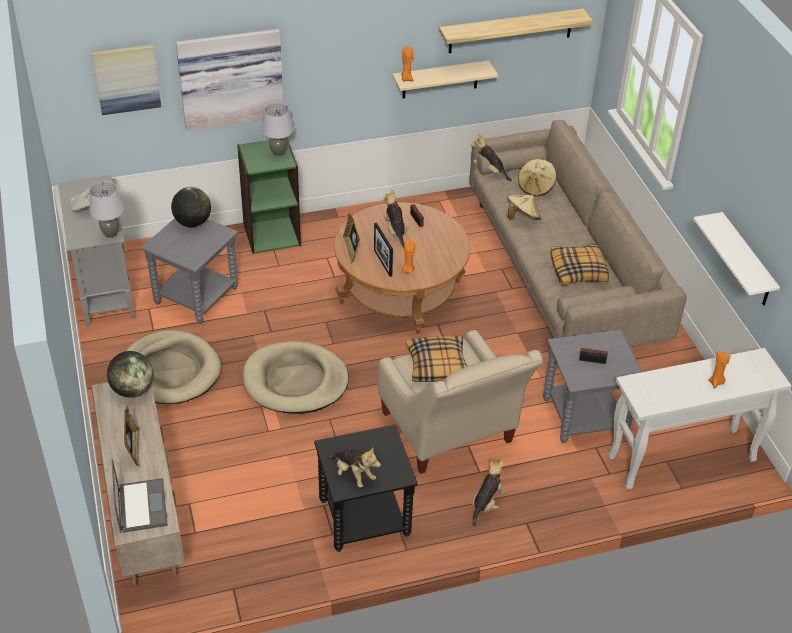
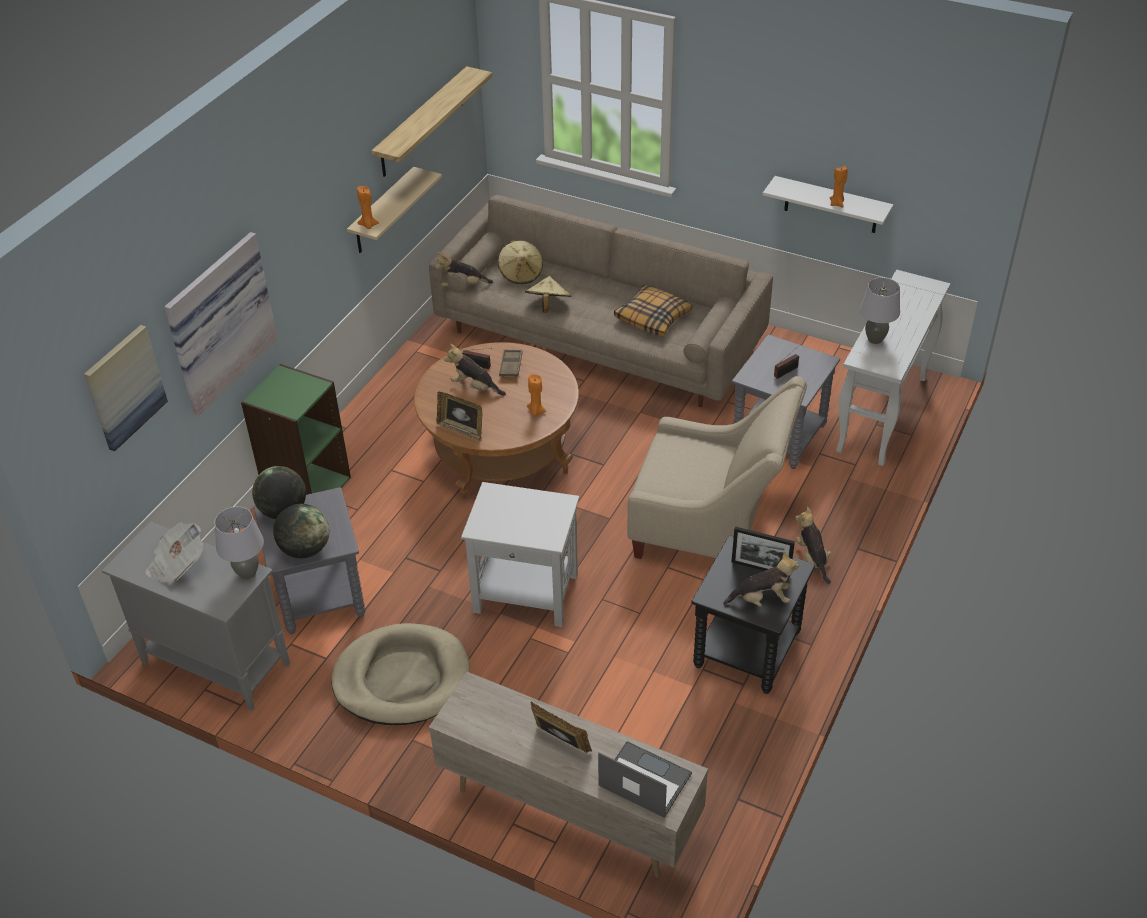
camera: 45 degrees left, 0 degrees up
globe [107,351,153,398] -> globe moved to [273,504,329,558]
beige dog bed [243,341,349,414] -> white side table [461,482,580,627]
grey table lamp [262,103,293,156] -> grey table lamp moved to [860,278,900,344]
picture frame [374,223,393,277] -> picture frame moved to [732,526,795,577]
pillow [405,336,468,382] -> none
orange candle [708,351,730,388] -> orange candle moved to [830,166,848,208]
none -> brown tray [499,349,523,377]

